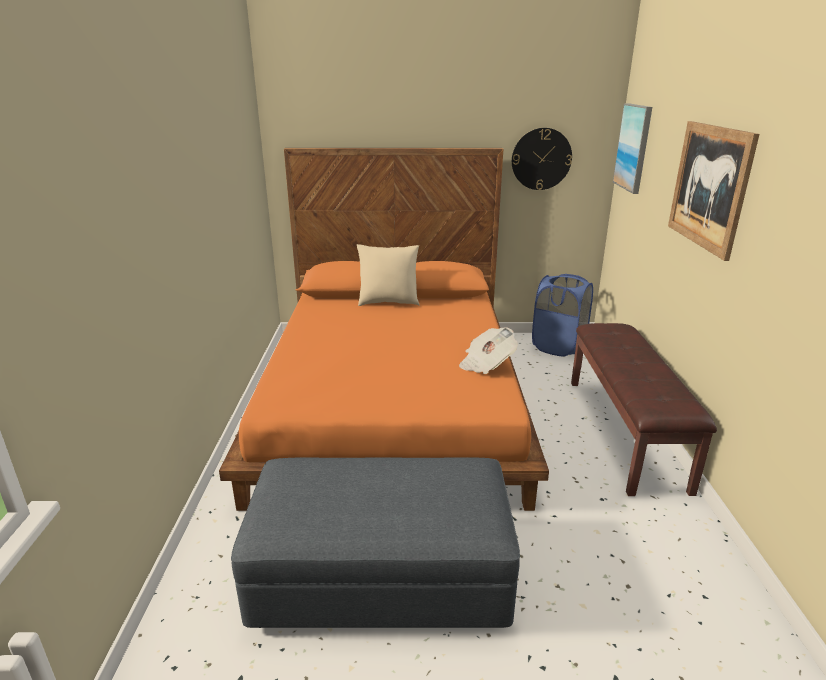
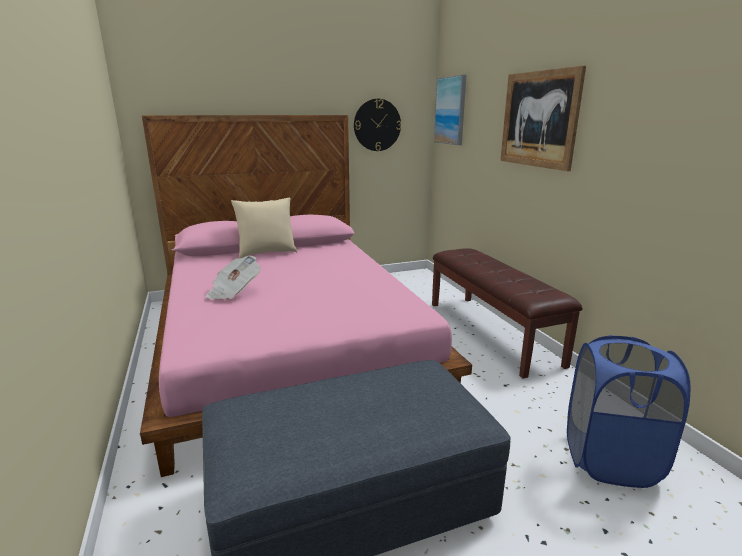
camera: 20 degrees left, 5 degrees down
orange bed [219,148,549,511] -> pink bed [140,115,472,477]
newspaper [459,328,518,374] -> newspaper moved to [206,256,261,299]
blue laundry basket [532,274,593,357] -> blue laundry basket moved to [567,335,690,488]

